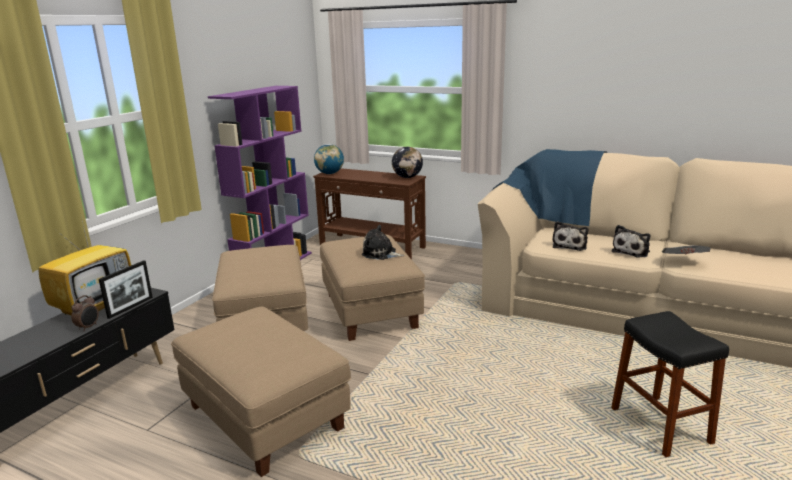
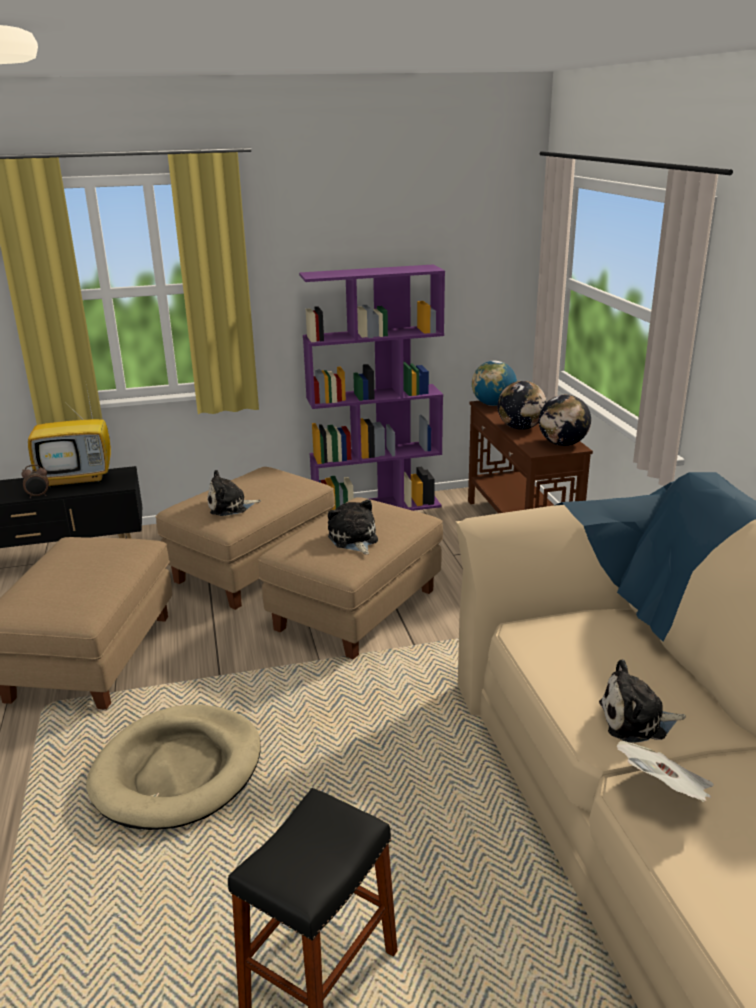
camera: 50 degrees right, 5 degrees up
picture frame [99,260,153,319] -> none
plush toy [553,221,588,251] -> plush toy moved to [207,470,261,516]
none -> beige dog bed [86,705,261,830]
none -> globe [497,381,547,430]

